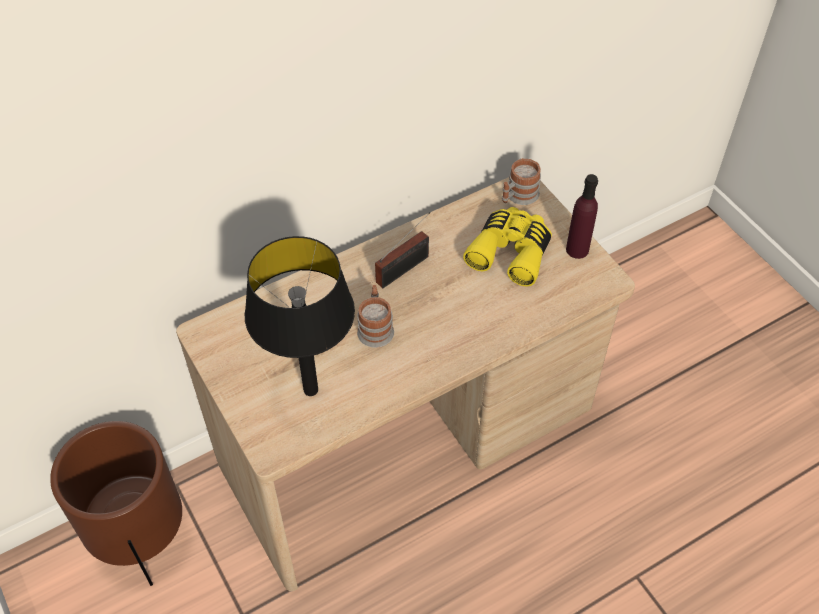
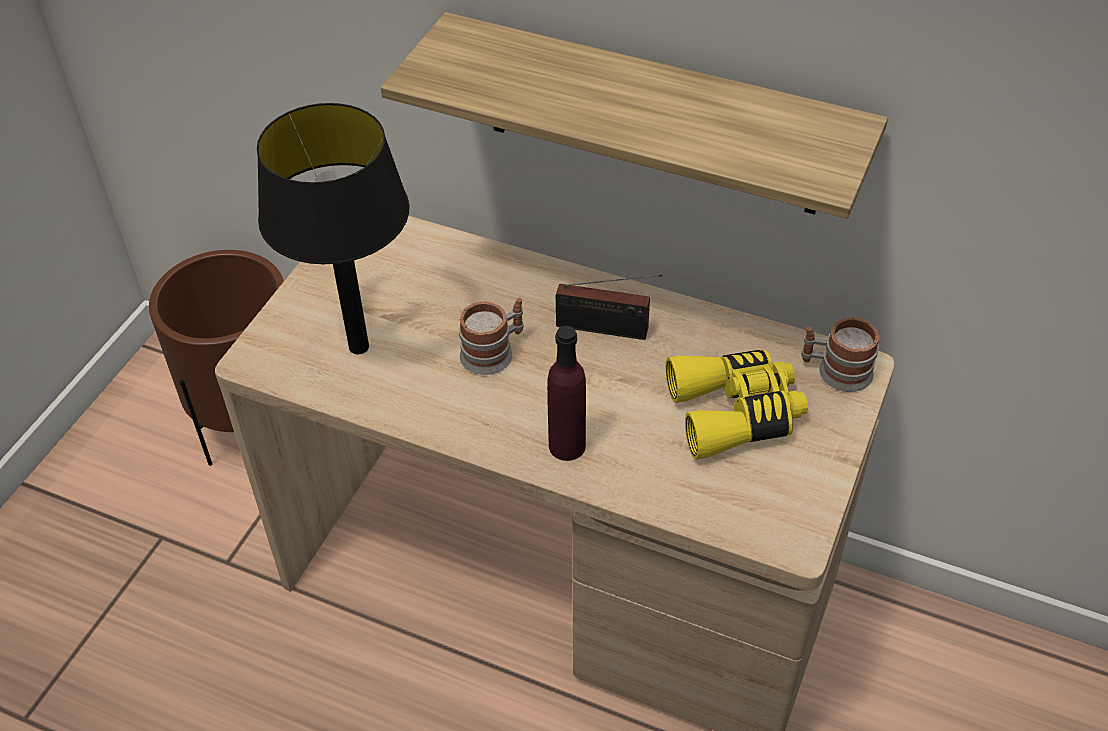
camera: 55 degrees right, 5 degrees down
purple bottle [566,174,598,259] -> purple bottle moved to [547,326,586,461]
none -> shelf [381,12,888,219]

